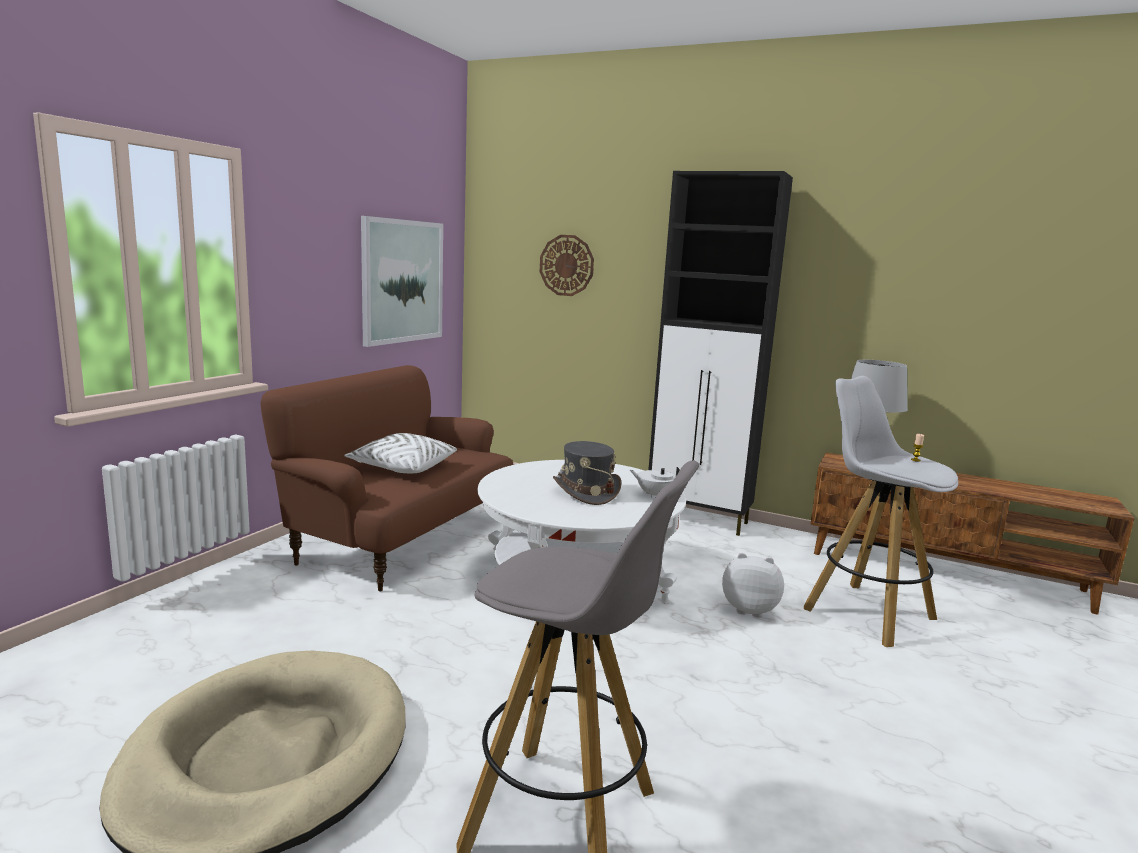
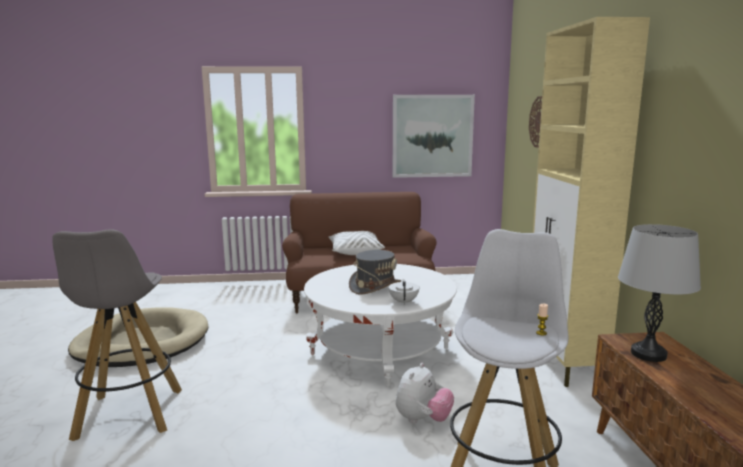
camera: 60 degrees right, 0 degrees up
black cabinet [648,171,793,536] -> beige cabinet [533,17,650,387]
plush toy [722,553,784,617] -> plush toy turned 45 degrees clockwise [396,363,454,423]

